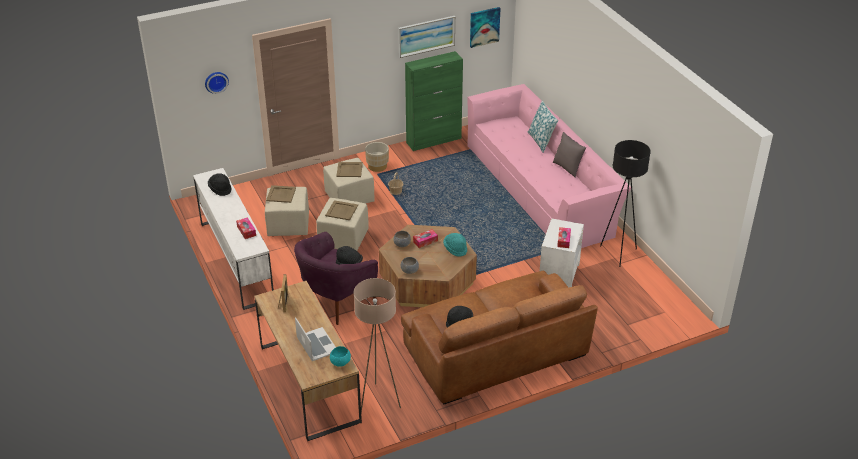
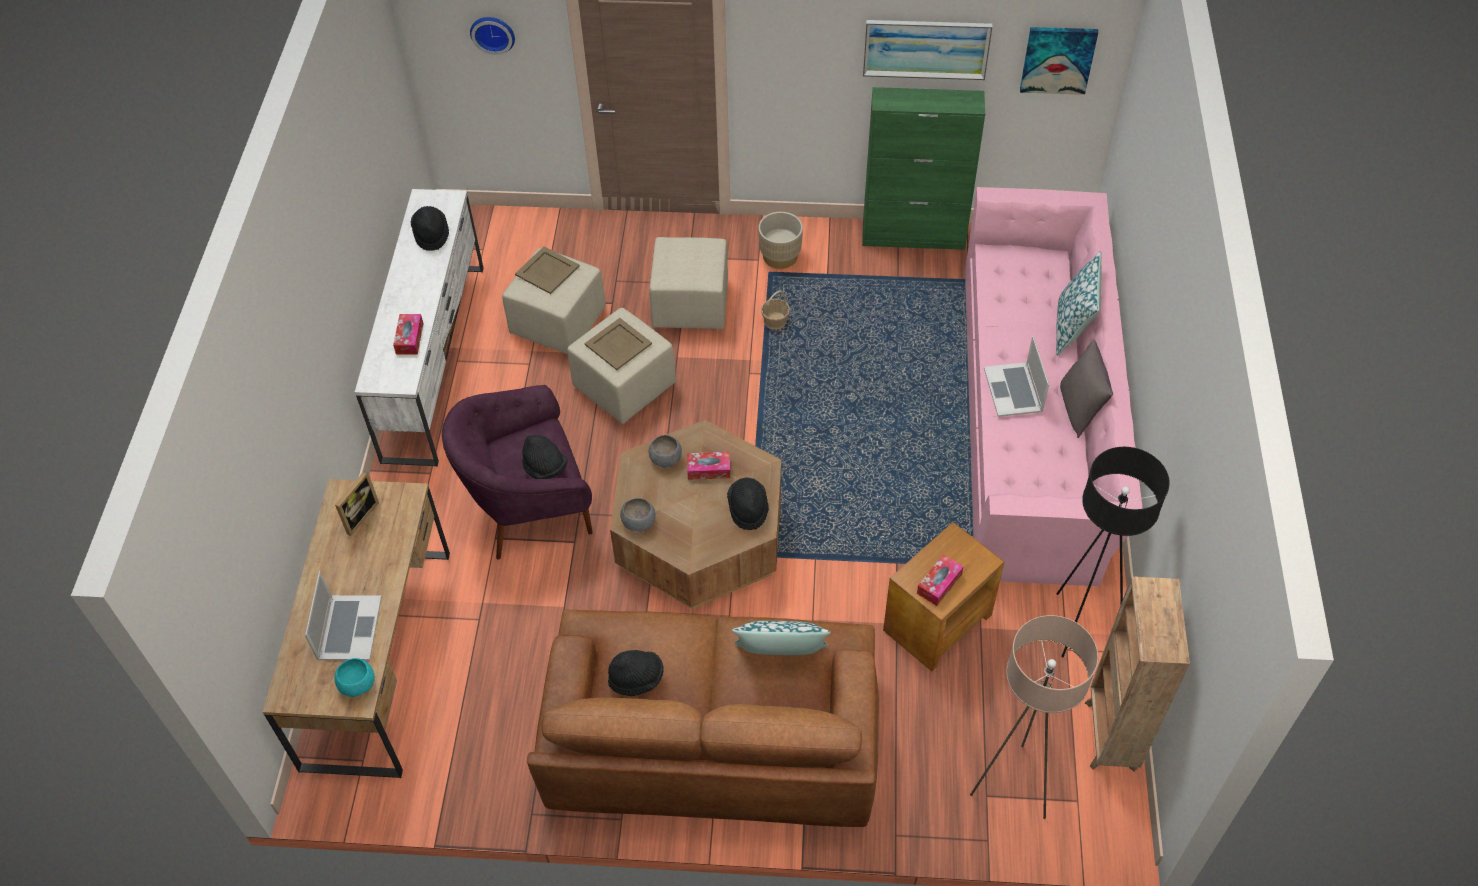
camera: 30 degrees right, 15 degrees up
beige tray [336,162,363,177] -> none
beige floor lamp [354,278,401,413] -> beige floor lamp moved to [970,615,1098,819]
turquoise hat [443,233,467,257] -> black hat [727,478,769,530]
white side table [540,218,584,287] -> brown side table [883,522,1004,671]
none -> pillow [732,621,831,655]
none -> laptop [984,336,1049,417]
none -> brown bookcase [1085,576,1190,772]

